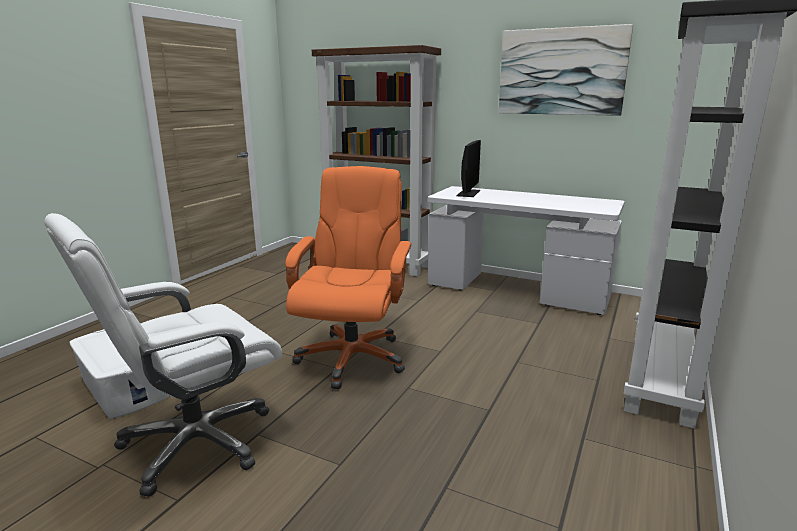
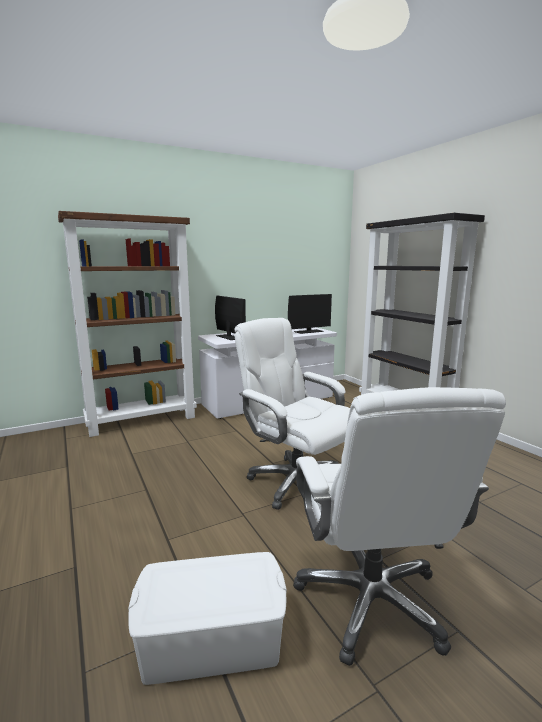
camera: 55 degrees left, 5 degrees down
orange office chair [285,166,412,389] -> white office chair [234,318,350,510]
picture [499,24,633,116] -> none
none -> monitor [288,294,332,334]

